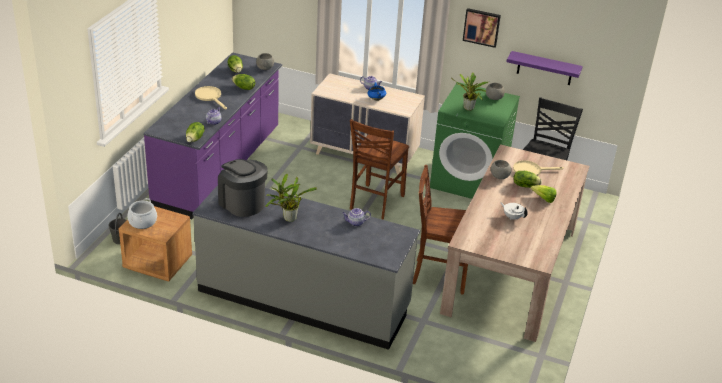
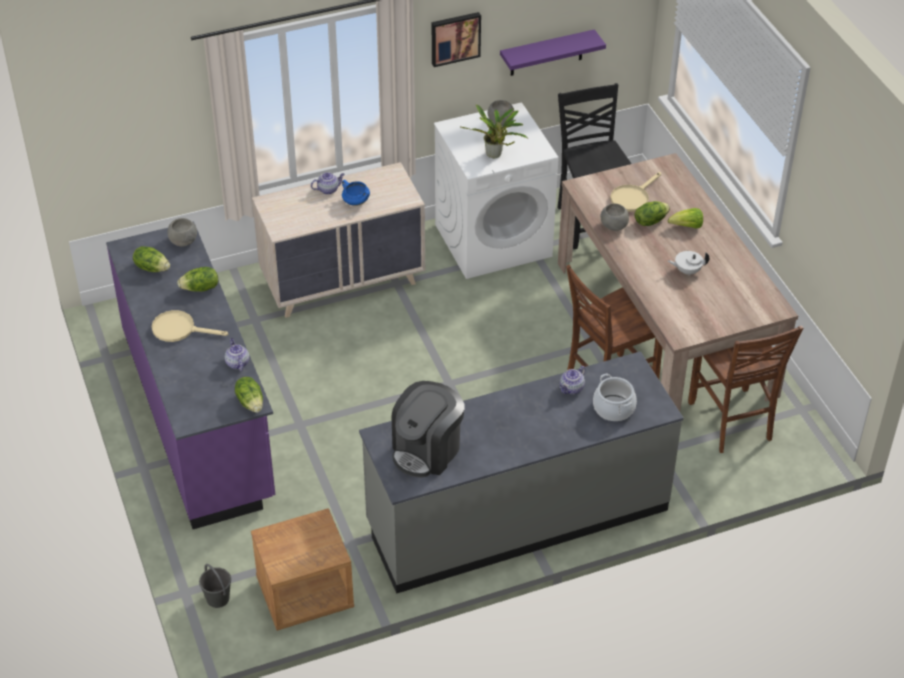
camera: 40 degrees left, 10 degrees up
cooking pot [127,198,157,229] -> cooking pot moved to [593,374,637,421]
coffee machine [218,159,268,217] -> coffee machine turned 60 degrees counterclockwise [391,381,464,478]
potted plant [265,174,317,222] -> none
brown chair [350,119,409,219] -> brown chair moved to [688,326,803,453]
green washing machine [430,82,520,199] -> white washing machine [434,102,559,279]

